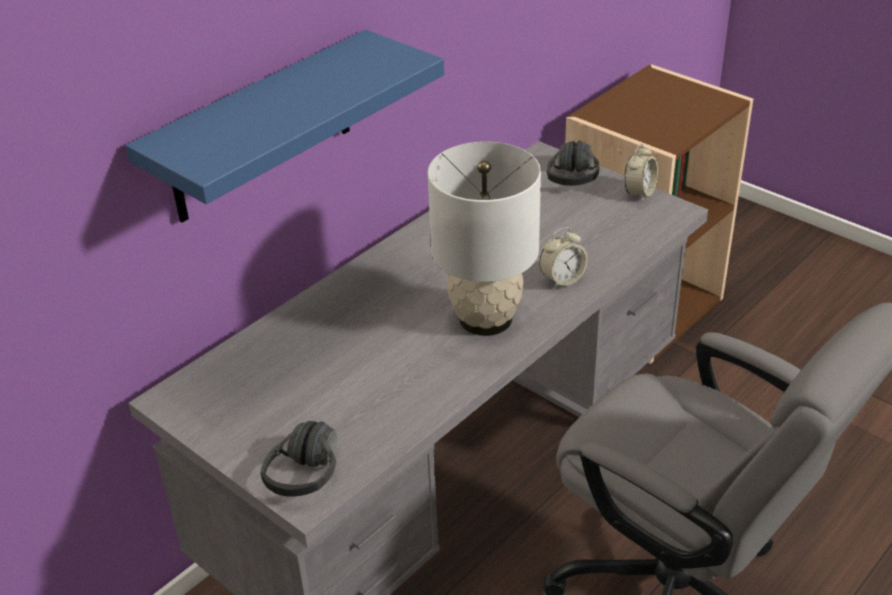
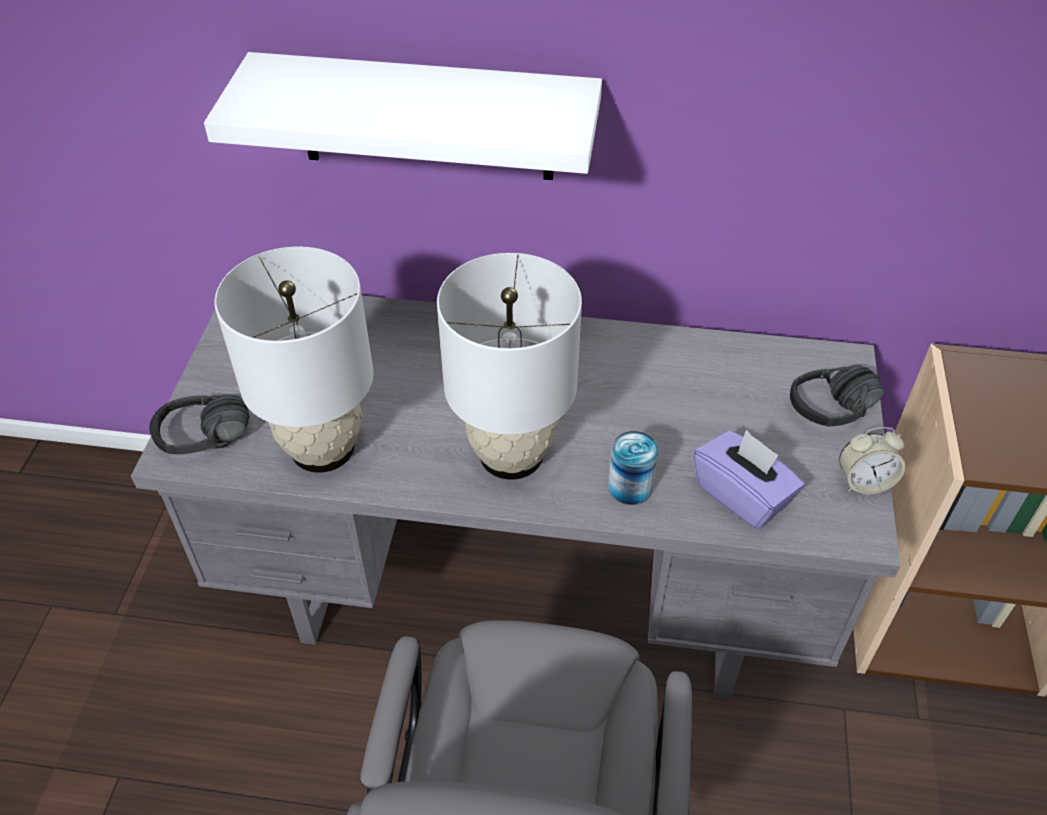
camera: 55 degrees right, 10 degrees up
blue shelf [126,30,444,223] -> white shelf [204,52,602,180]
alarm clock [539,227,588,289] -> can [608,431,659,505]
none -> white table lamp [215,247,373,473]
none -> purple tissue box [694,430,804,529]

